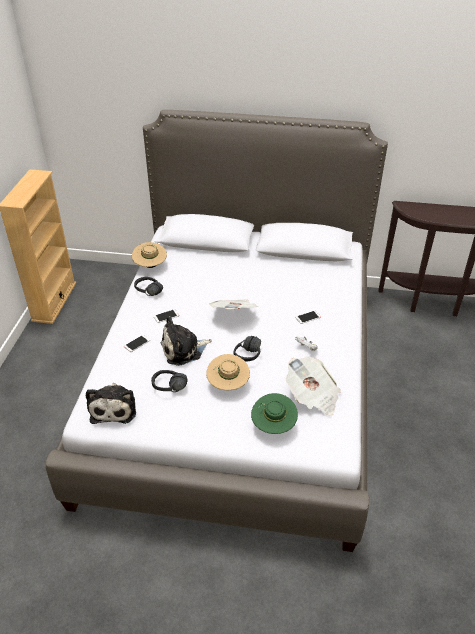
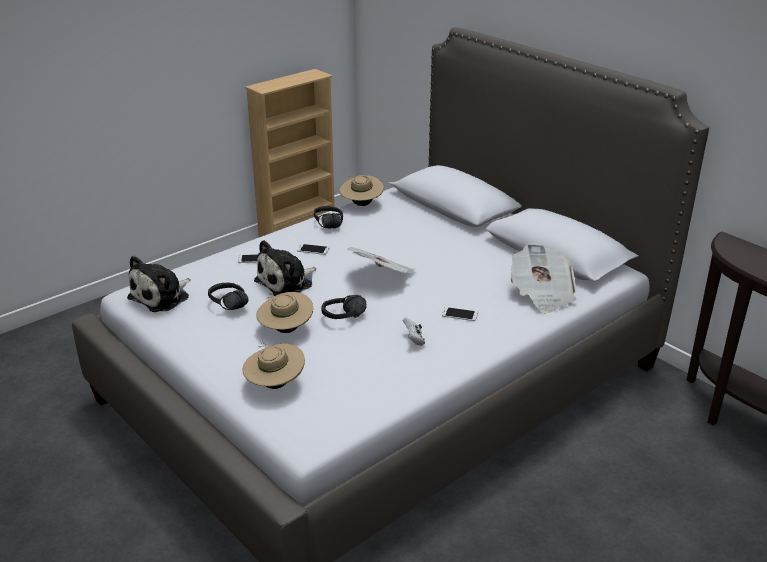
camera: 40 degrees right, 10 degrees down
plush toy [160,316,212,366] -> plush toy turned 60 degrees counterclockwise [254,240,316,296]
green hat [251,393,298,434] -> beige hat [243,342,305,389]
newspaper [286,357,341,416] -> newspaper moved to [510,243,576,314]

